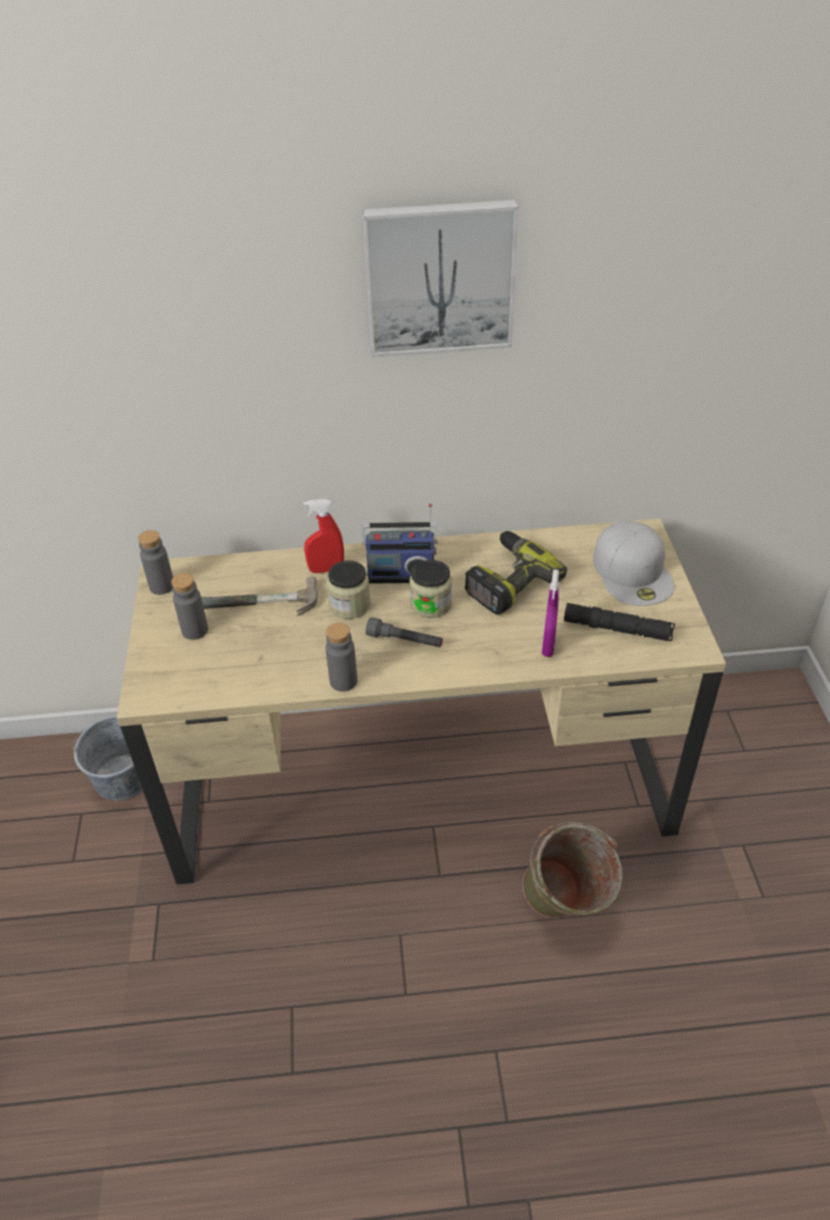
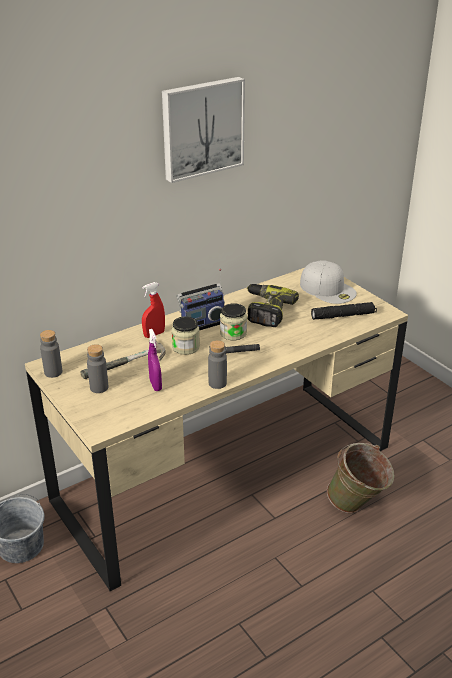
camera: 30 degrees left, 10 degrees down
purple spray bottle [542,569,559,657] -> purple spray bottle moved to [148,329,162,391]

